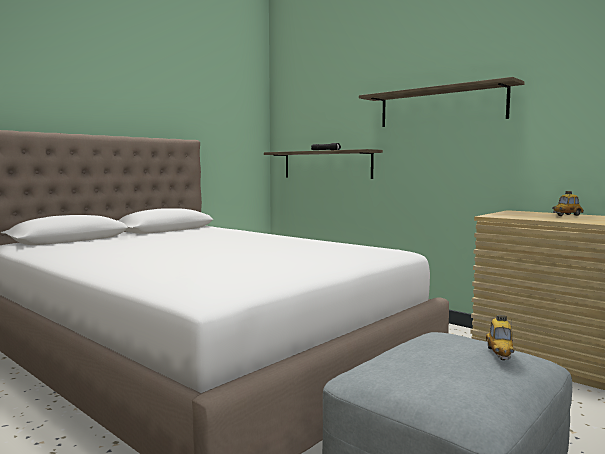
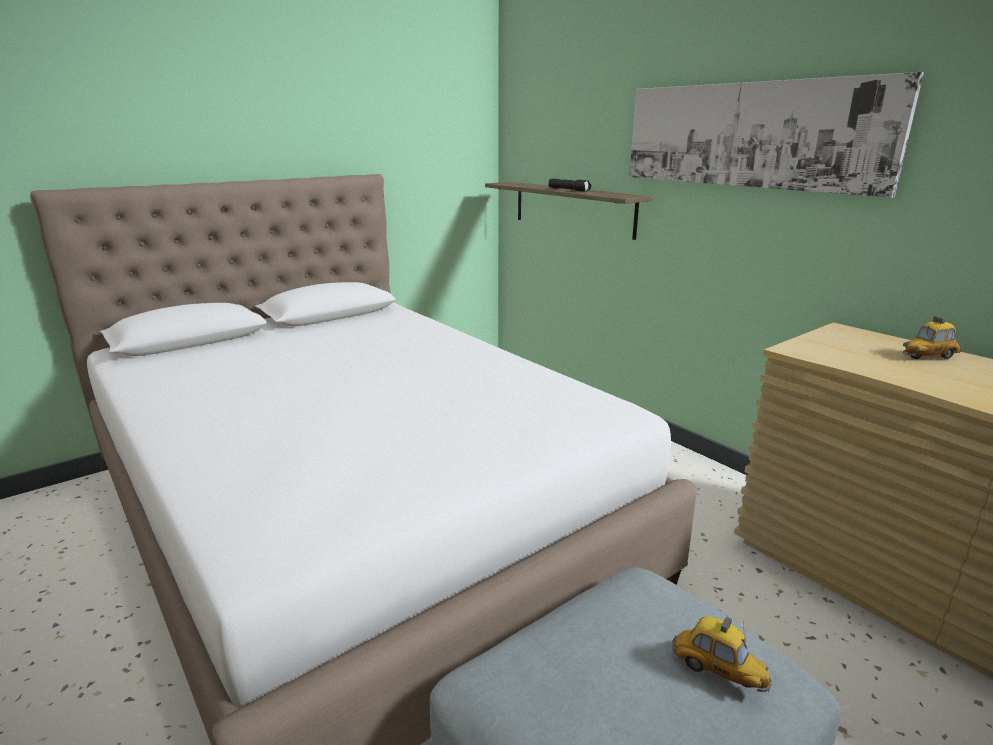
camera: 10 degrees right, 15 degrees up
shelf [359,77,525,127] -> picture [629,72,924,198]
toy car [486,315,514,360] -> toy car turned 75 degrees counterclockwise [672,616,772,693]

